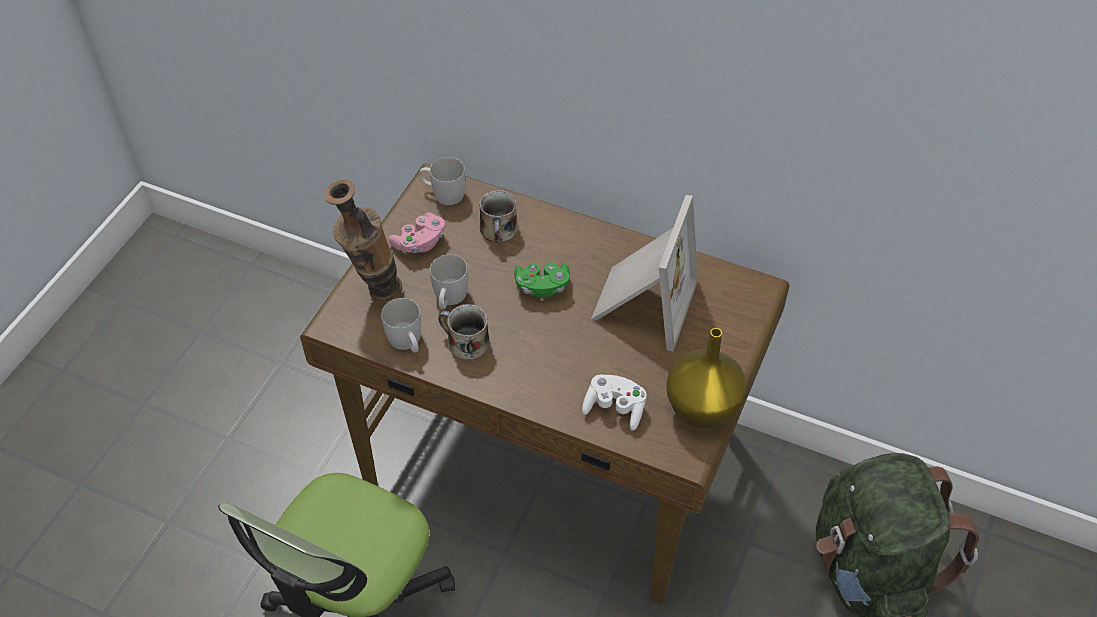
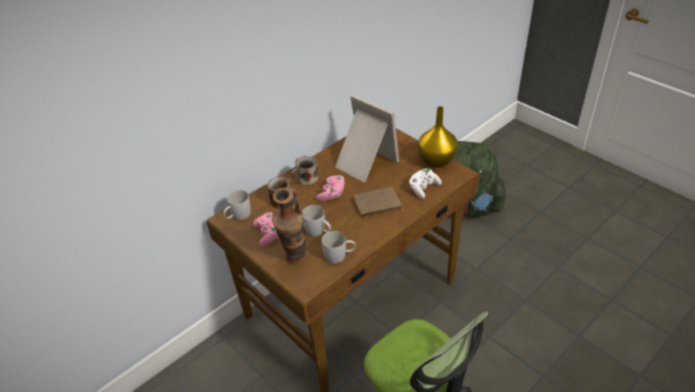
camera: 65 degrees left, 10 degrees down
mug [438,304,490,361] -> mug moved to [291,156,319,186]
green game controller [514,262,570,298] -> pink game controller [316,175,345,201]
none -> brown book [353,187,404,217]

